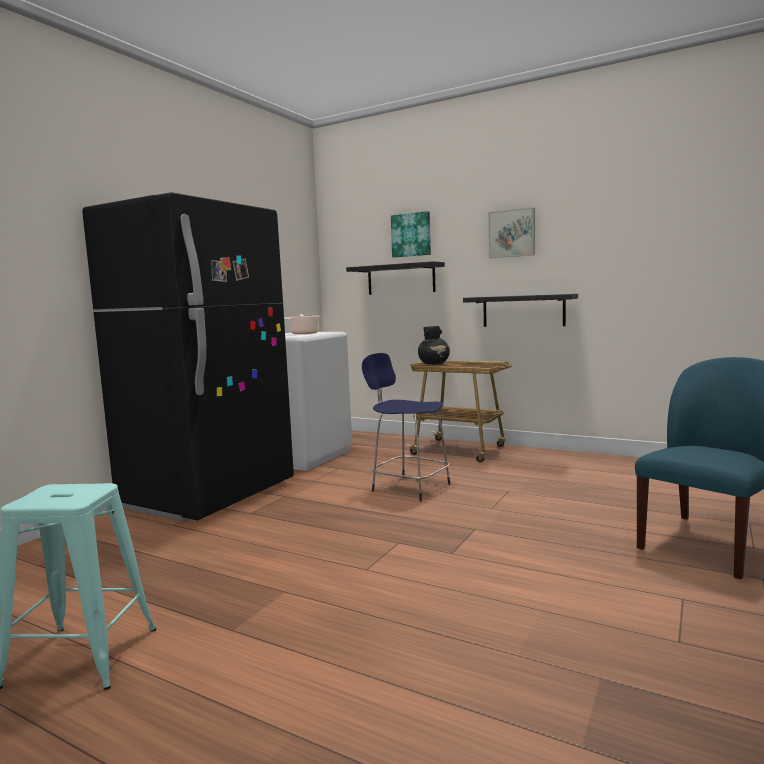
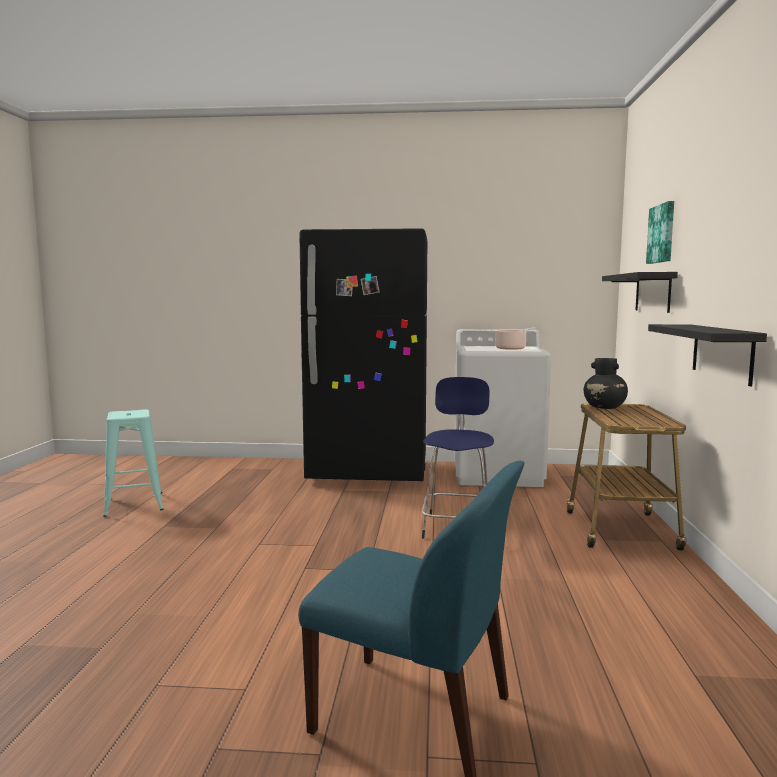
camera: 65 degrees right, 0 degrees up
picture [488,207,535,258] -> none

